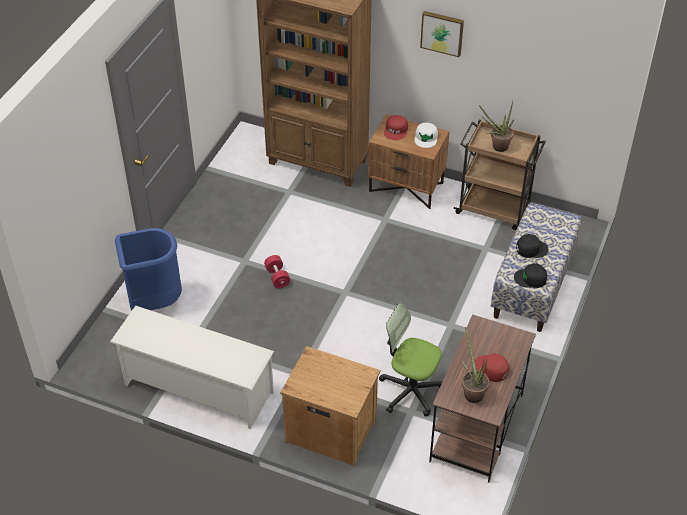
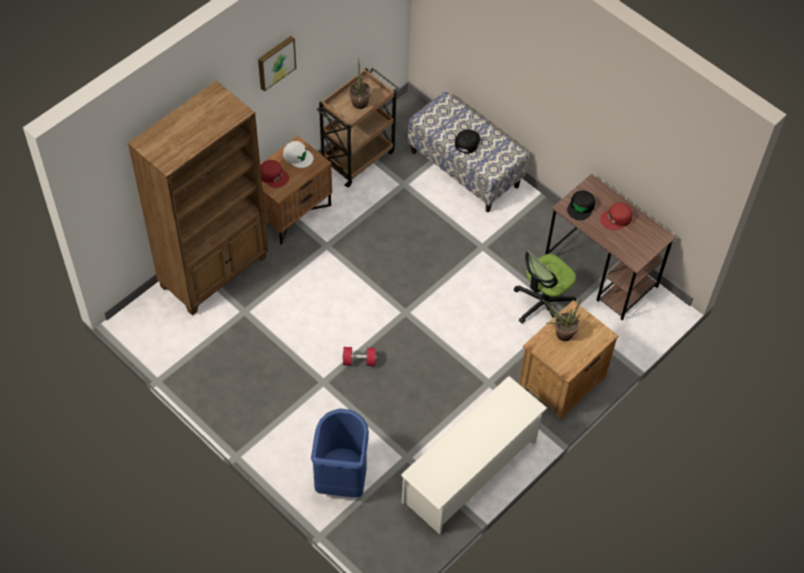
camera: 70 degrees left, 10 degrees up
potted plant [461,327,489,403] -> potted plant moved to [541,298,581,341]
black cap [514,263,547,288] -> black cap moved to [567,190,595,220]

